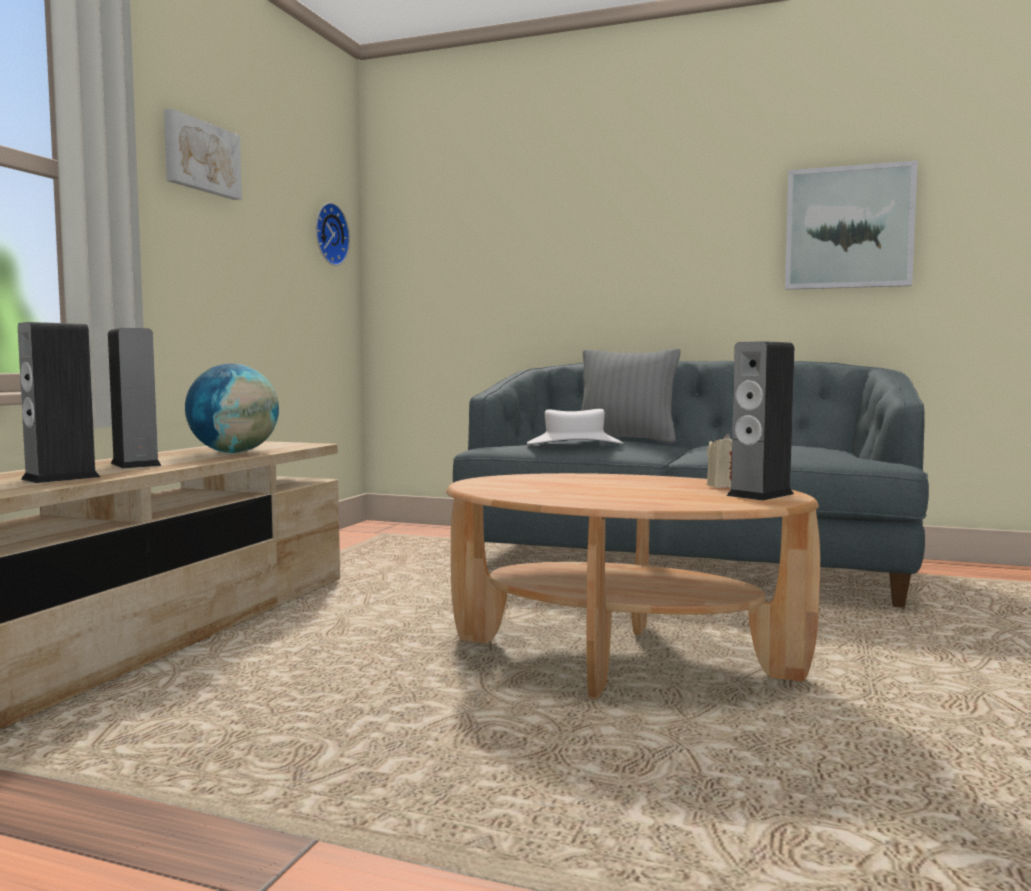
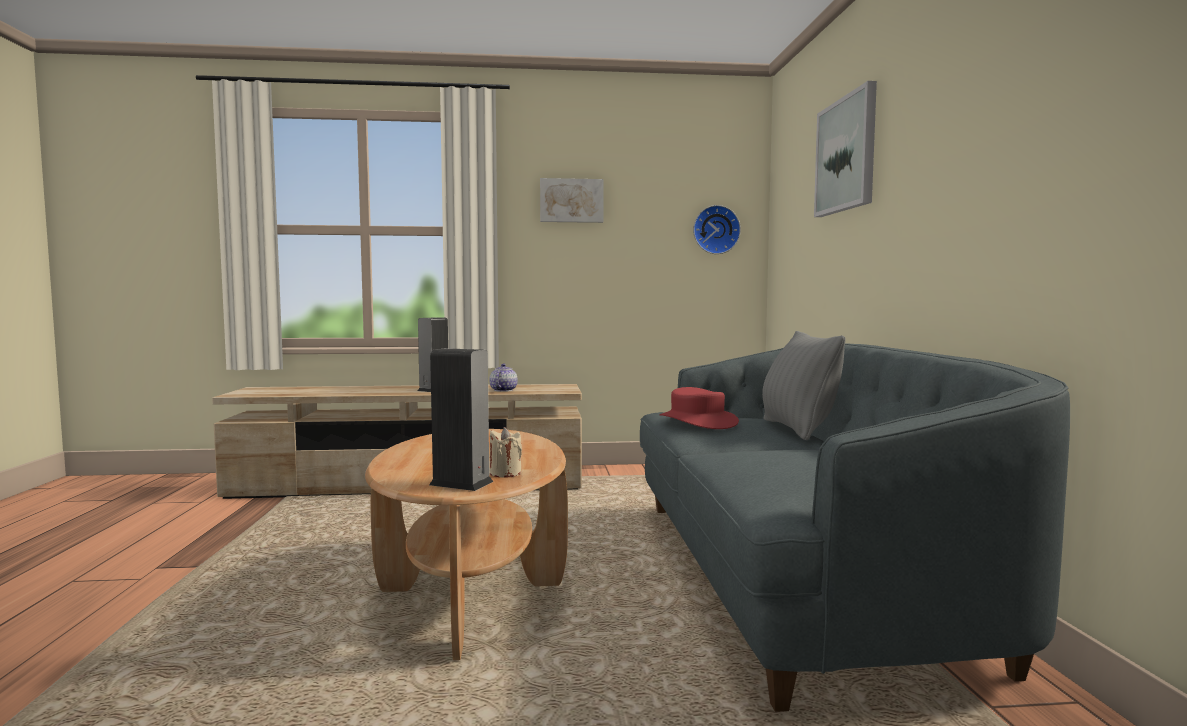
camera: 65 degrees right, 0 degrees up
speaker [18,322,100,483] -> none
globe [185,363,279,453] -> teapot [489,363,518,392]
white hat [527,409,623,445] -> red hat [659,387,739,429]
picture [785,160,918,290] -> picture moved to [814,81,877,217]

